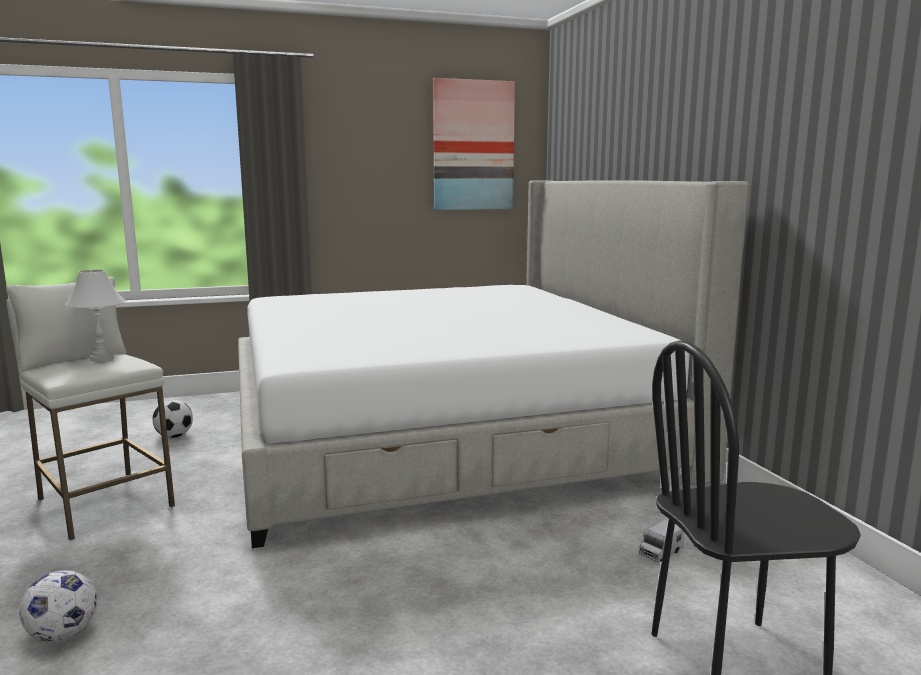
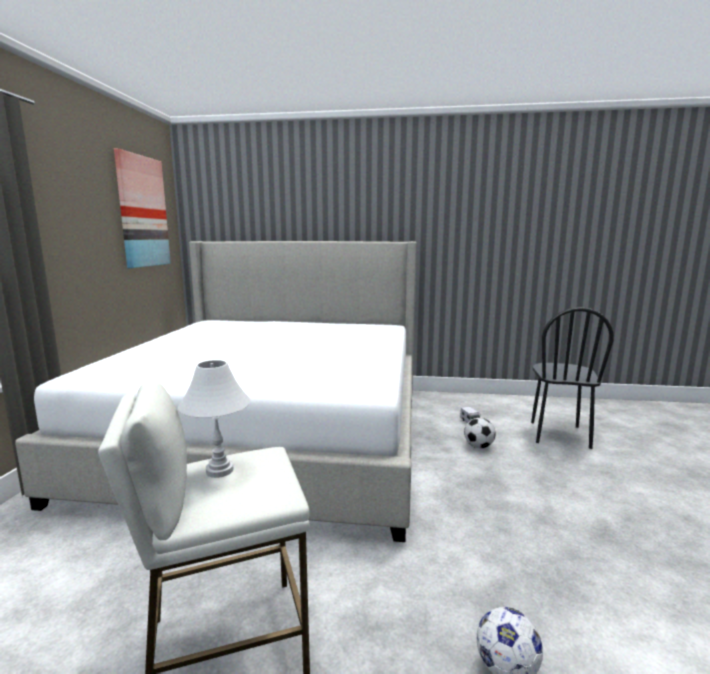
camera: 65 degrees left, 0 degrees up
football [152,400,193,438] -> football moved to [464,418,495,448]

